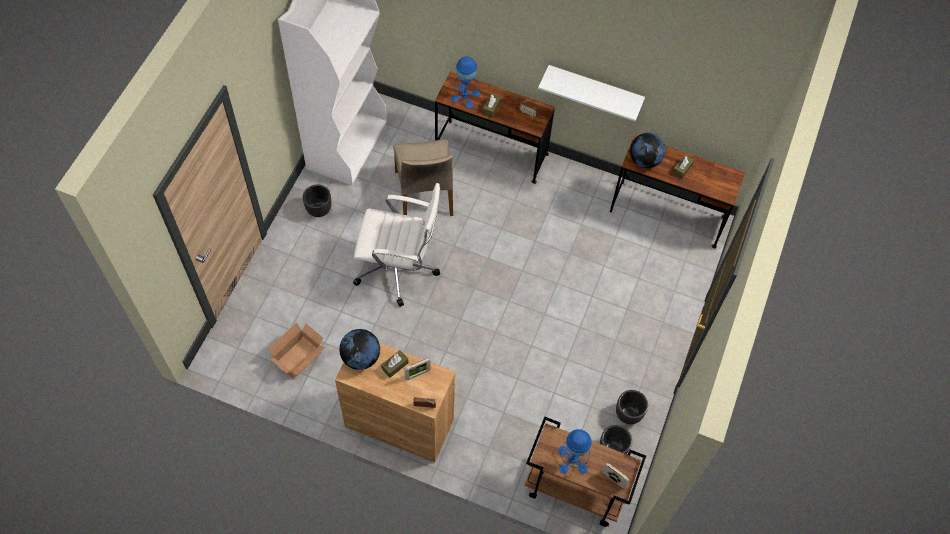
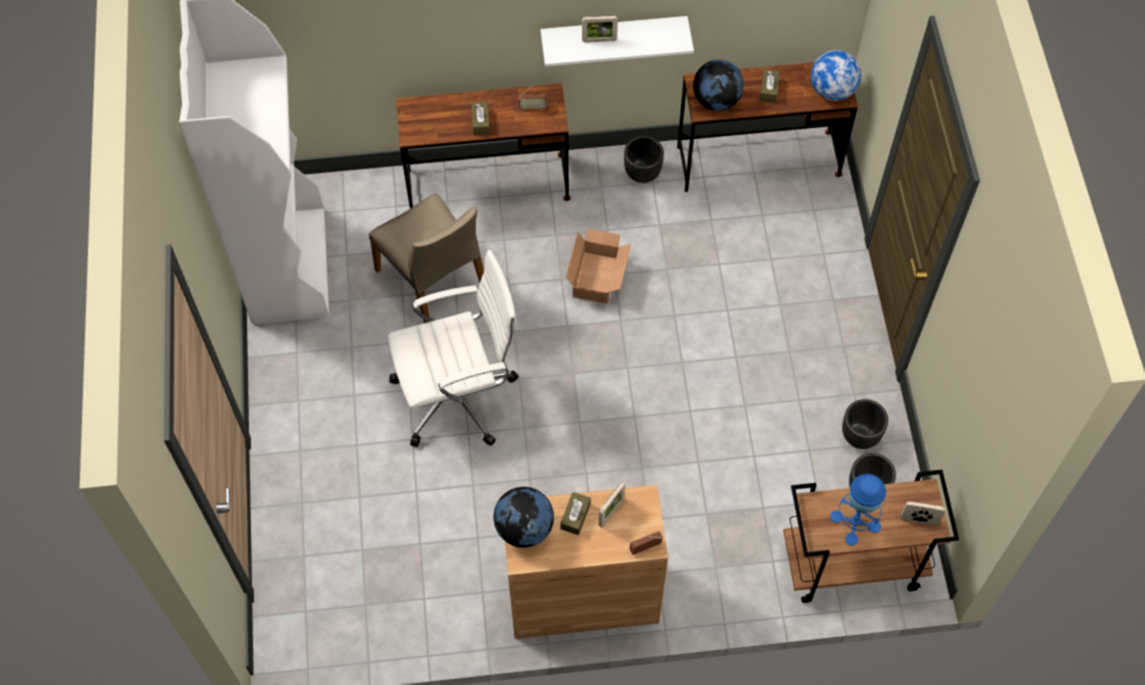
camera: 25 degrees left, 0 degrees up
cardboard box [268,322,325,379] -> cardboard box moved to [566,229,631,304]
black planter [303,185,331,217] -> black planter moved to [624,136,664,183]
blue table lamp [451,56,480,108] -> none
none -> picture frame [582,16,618,43]
none -> globe [811,50,861,101]

